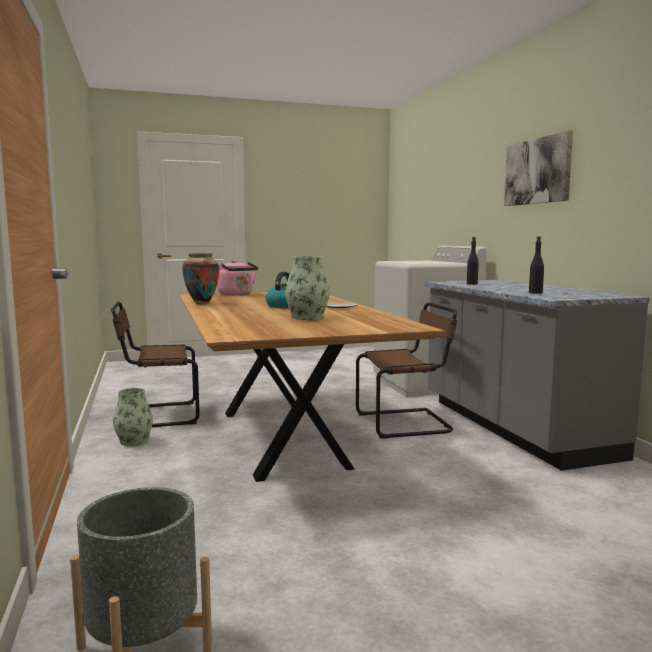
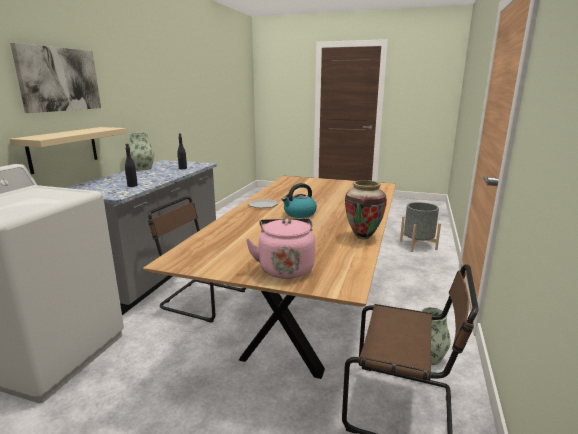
camera: 145 degrees left, 10 degrees up
vase [285,256,330,320] -> vase moved to [129,133,154,170]
none -> beige shelf [9,127,127,174]

